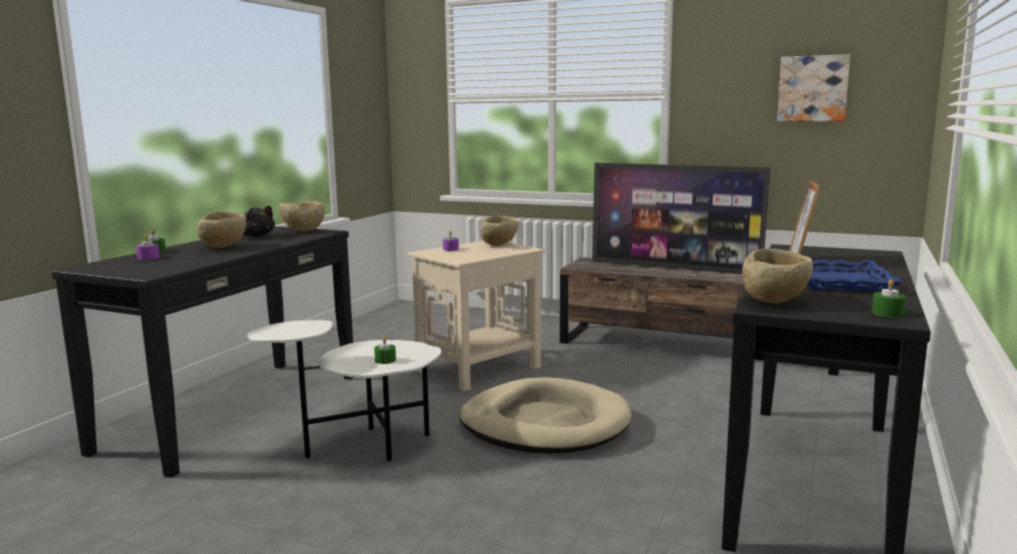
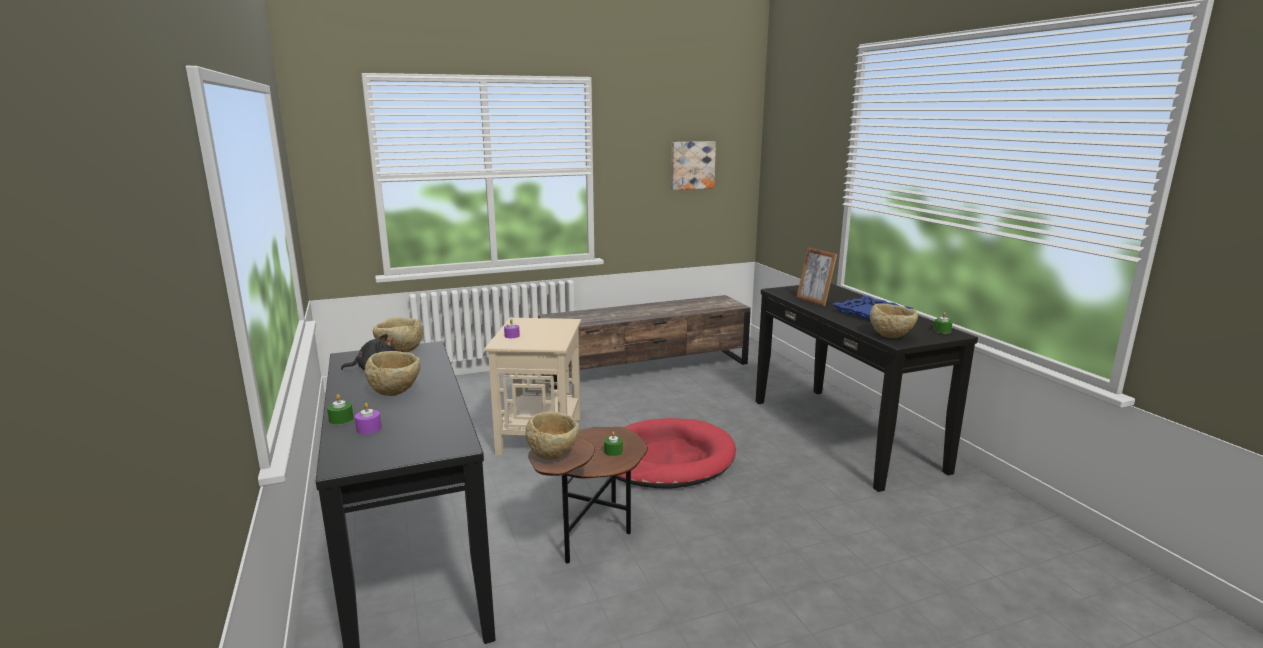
camera: 45 degrees left, 5 degrees up
white side table [247,320,441,461] -> brown side table [528,426,648,564]
beige dog bed [459,377,632,454] -> red dog bed [616,418,736,489]
beige bowl [481,215,518,246] -> beige bowl moved to [525,412,580,460]
television [592,163,771,274] -> none

